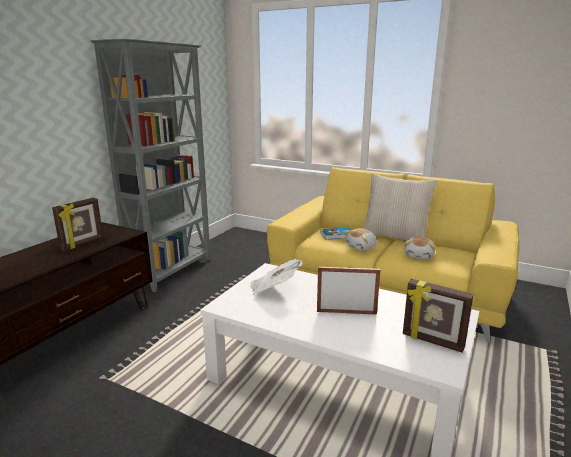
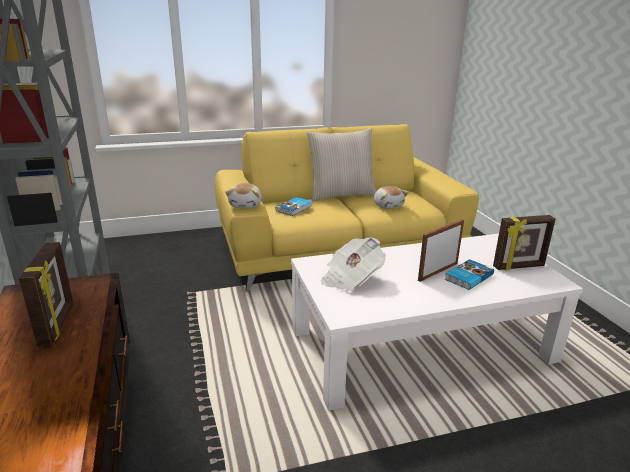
camera: 45 degrees left, 5 degrees up
plush toy [343,228,377,251] -> plush toy moved to [225,183,262,208]
none -> book [444,259,494,290]

